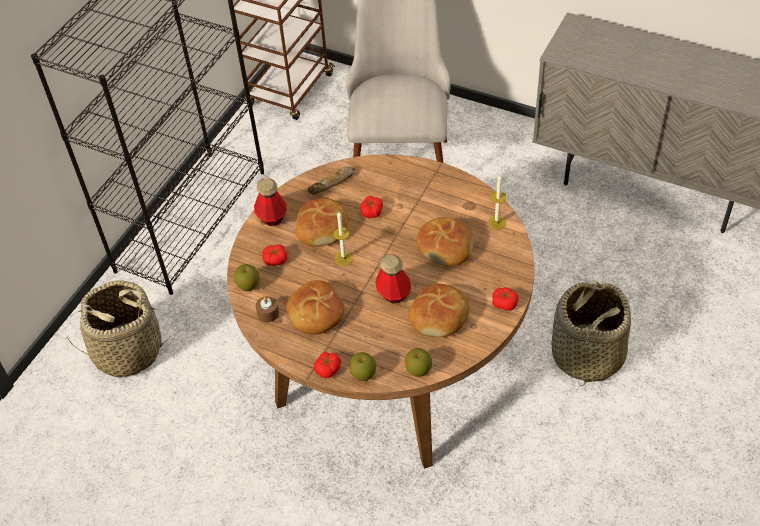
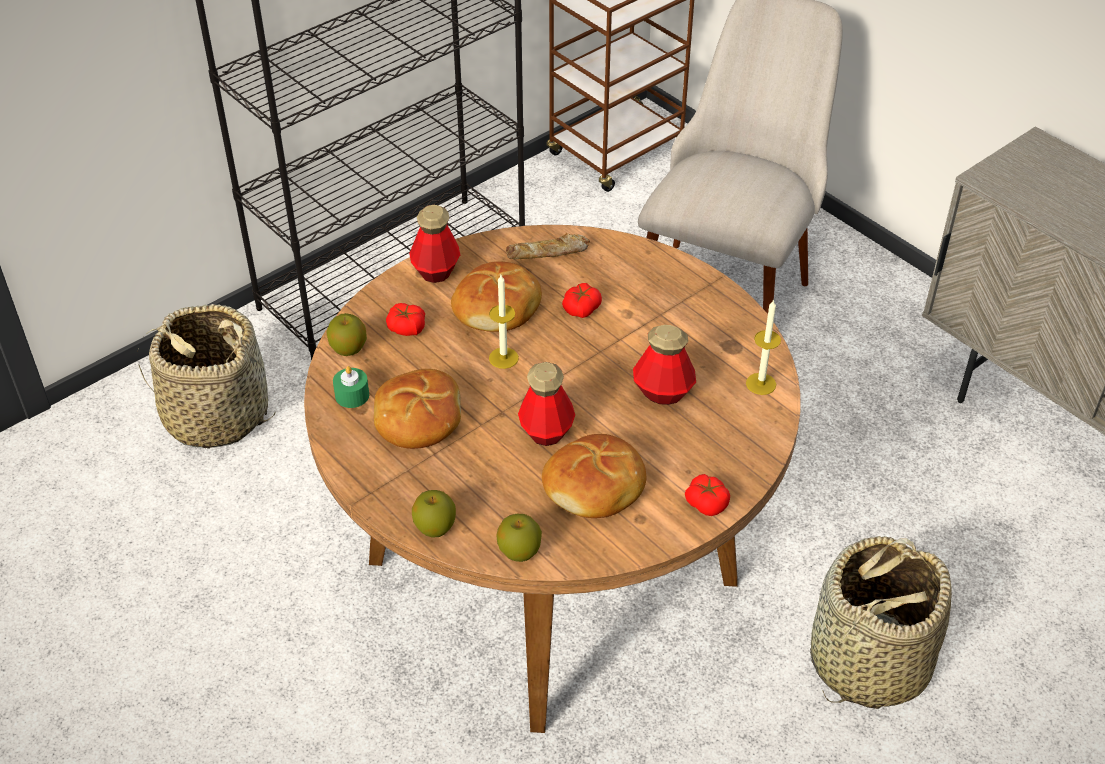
camera: 20 degrees right, 5 degrees down
brown candle [256,296,279,322] -> green candle [333,366,369,408]
tomato [314,352,341,378] -> none
bread [417,217,474,266] -> bottle [633,325,696,405]

